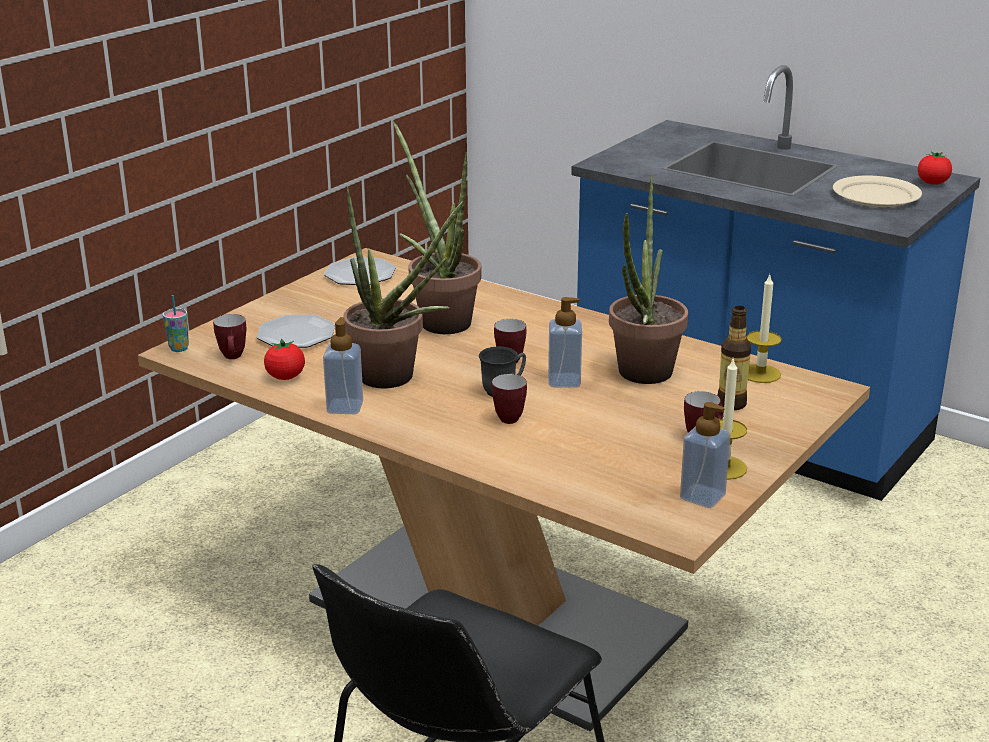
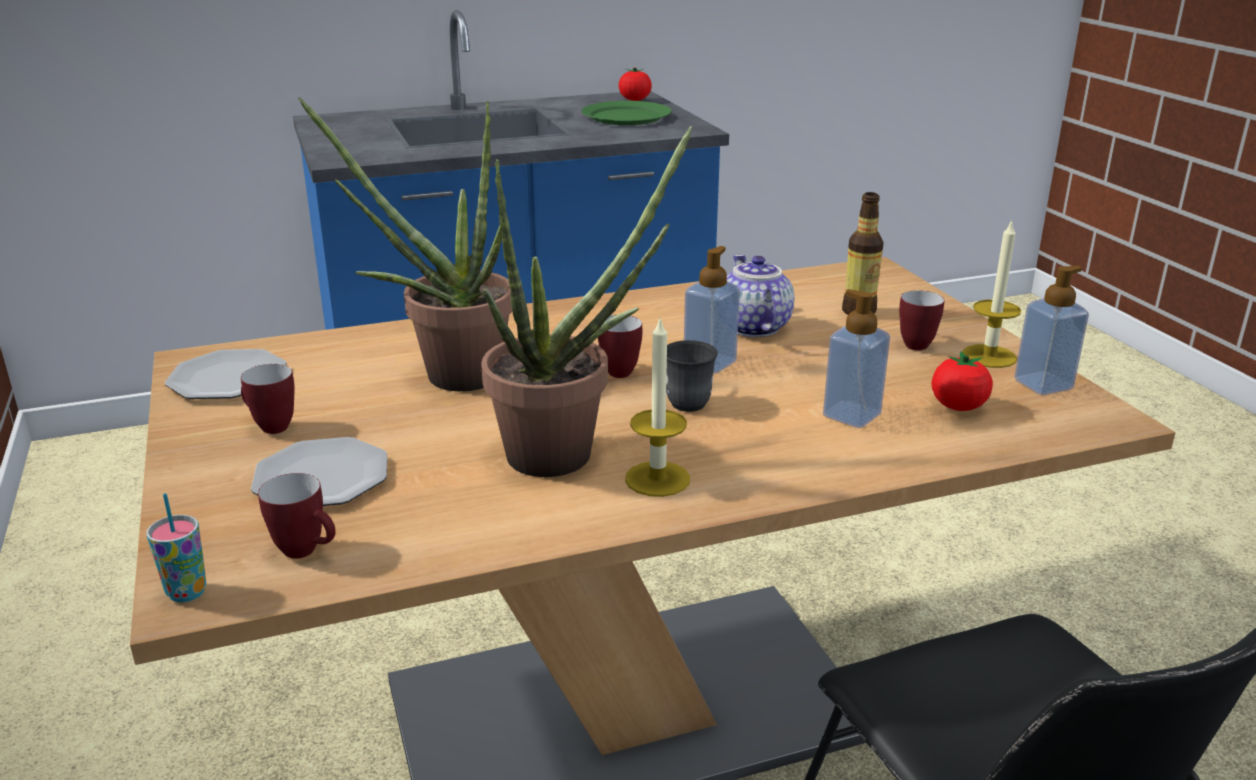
camera: 55 degrees left, 0 degrees up
tomato [264,339,305,380] -> tomato moved to [932,351,993,411]
soap dispenser [323,317,363,414] -> soap dispenser moved to [823,289,890,428]
mug [492,374,527,424] -> mug moved to [241,364,295,434]
potted plant [609,174,688,384] -> teapot [727,254,795,337]
candle [746,275,782,383] -> candle moved to [625,316,690,497]
beige plate [833,175,922,207] -> green plate [582,101,672,125]

